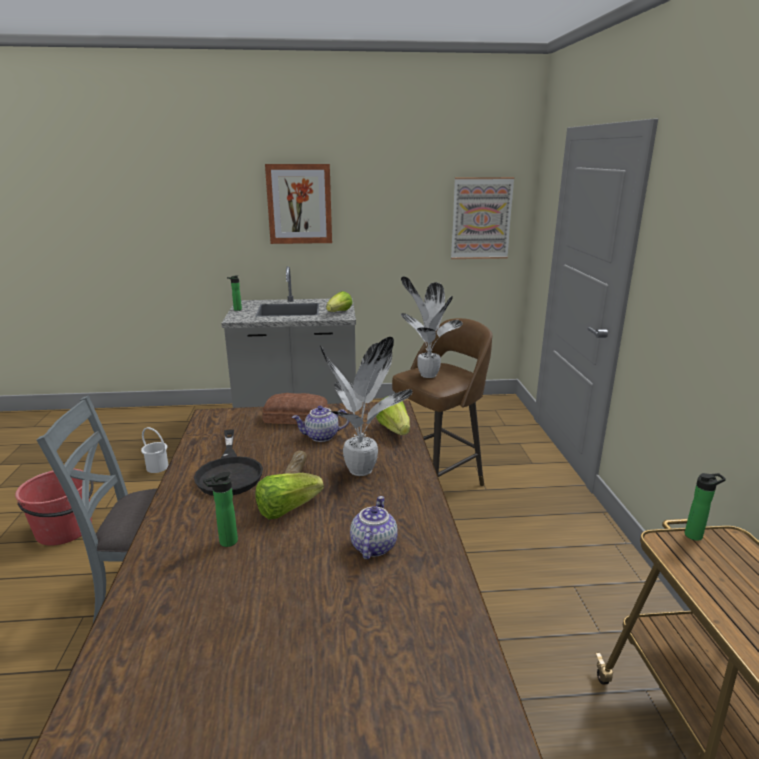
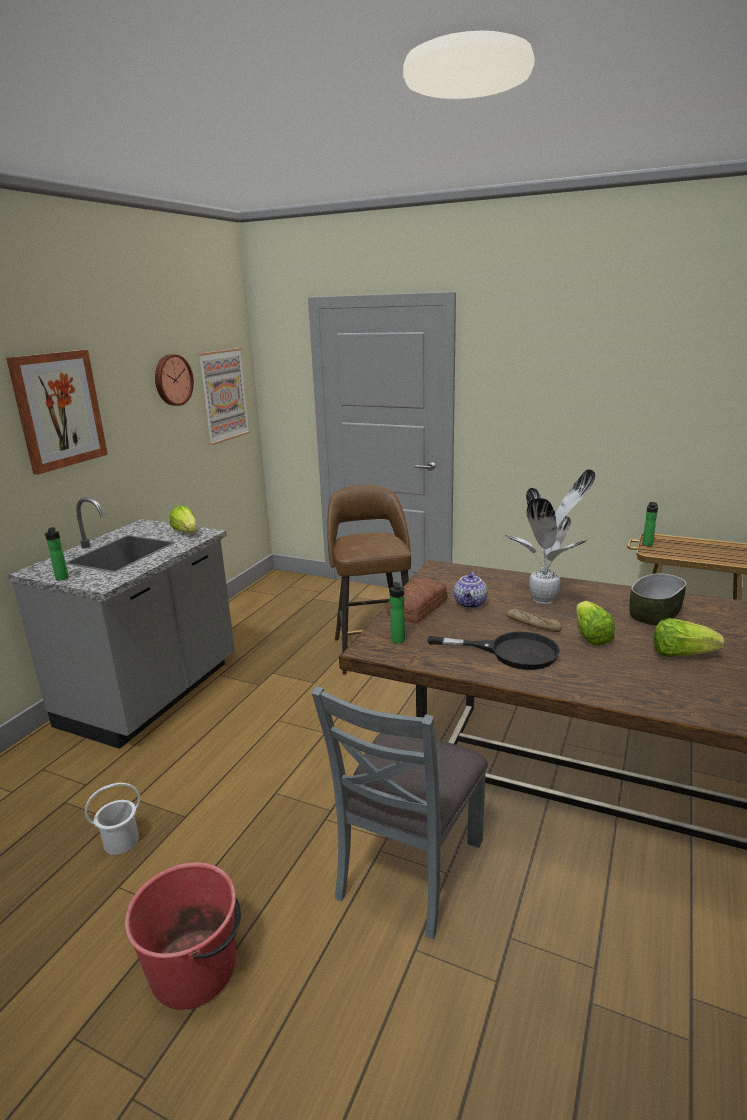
camera: 60 degrees left, 0 degrees up
bottle [203,472,238,547] -> bottle moved to [390,582,405,643]
teapot [350,496,398,559] -> bowl [629,573,687,626]
lettuce [376,396,410,435] -> lettuce moved to [654,618,724,657]
potted plant [401,276,463,378] -> none
none -> wall clock [155,354,194,406]

